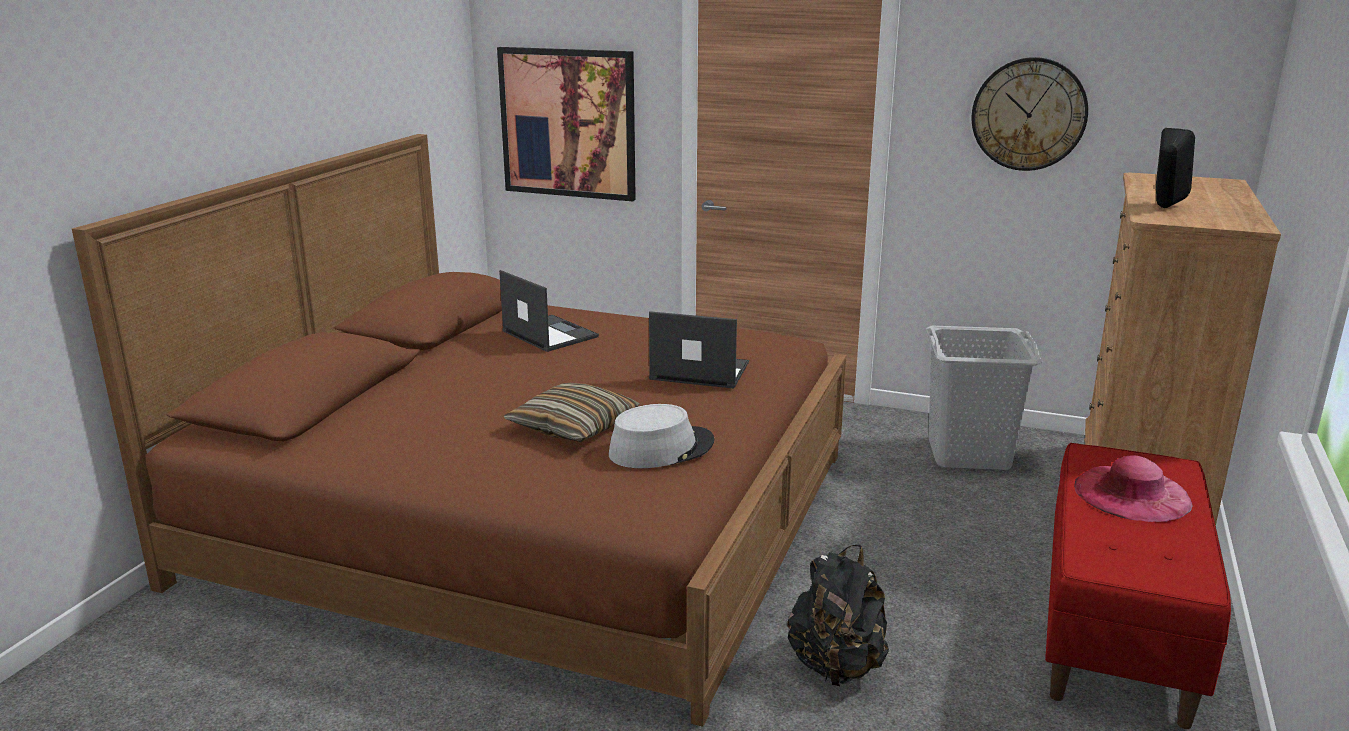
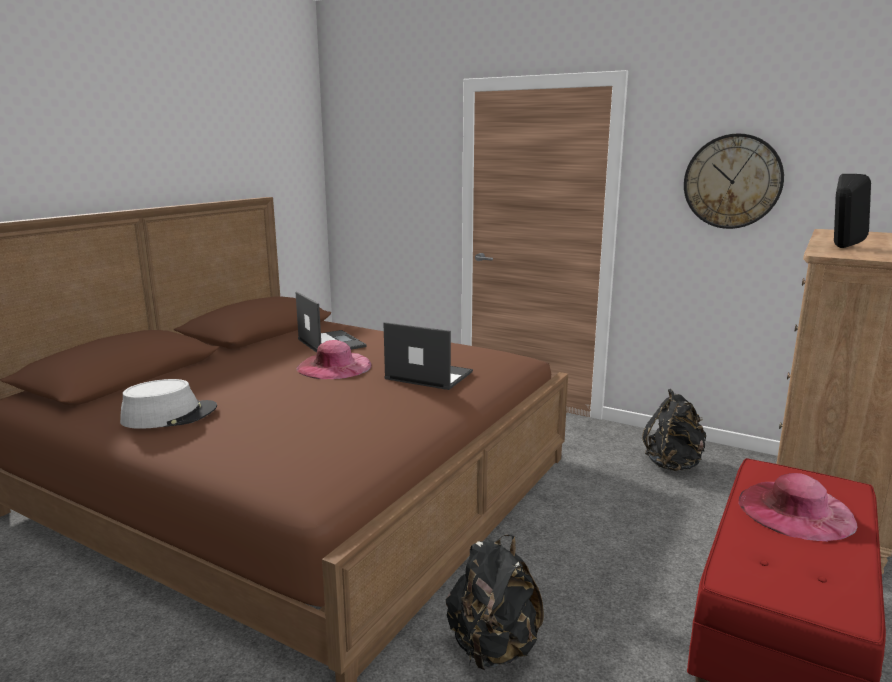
camera: 10 degrees right, 5 degrees down
picture [497,47,636,201] -> none
pillow [504,383,640,442] -> none
grey hat [609,404,714,468] -> grey hat moved to [120,379,217,429]
grey laundry basket [925,325,1042,470] -> black backpack [642,389,706,471]
none -> pink hat [296,340,372,379]

